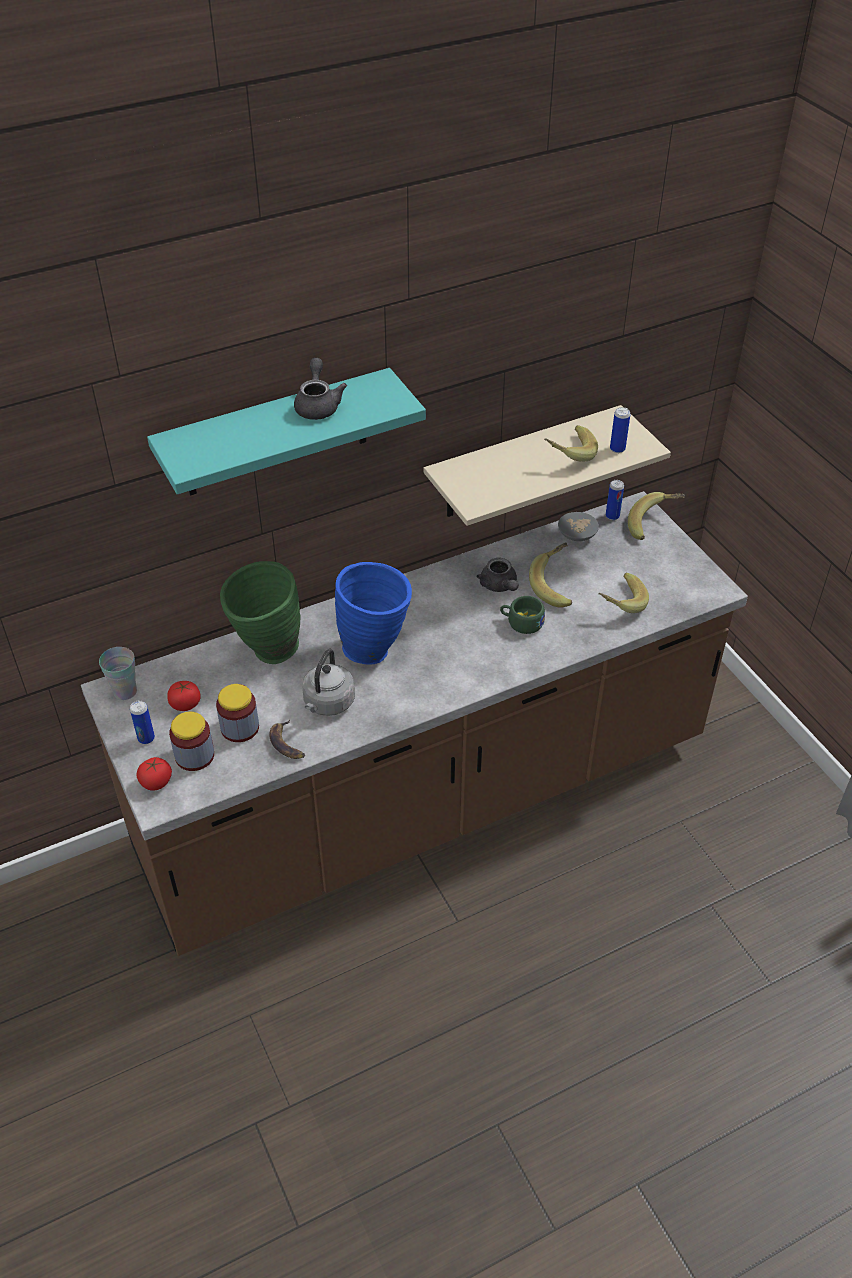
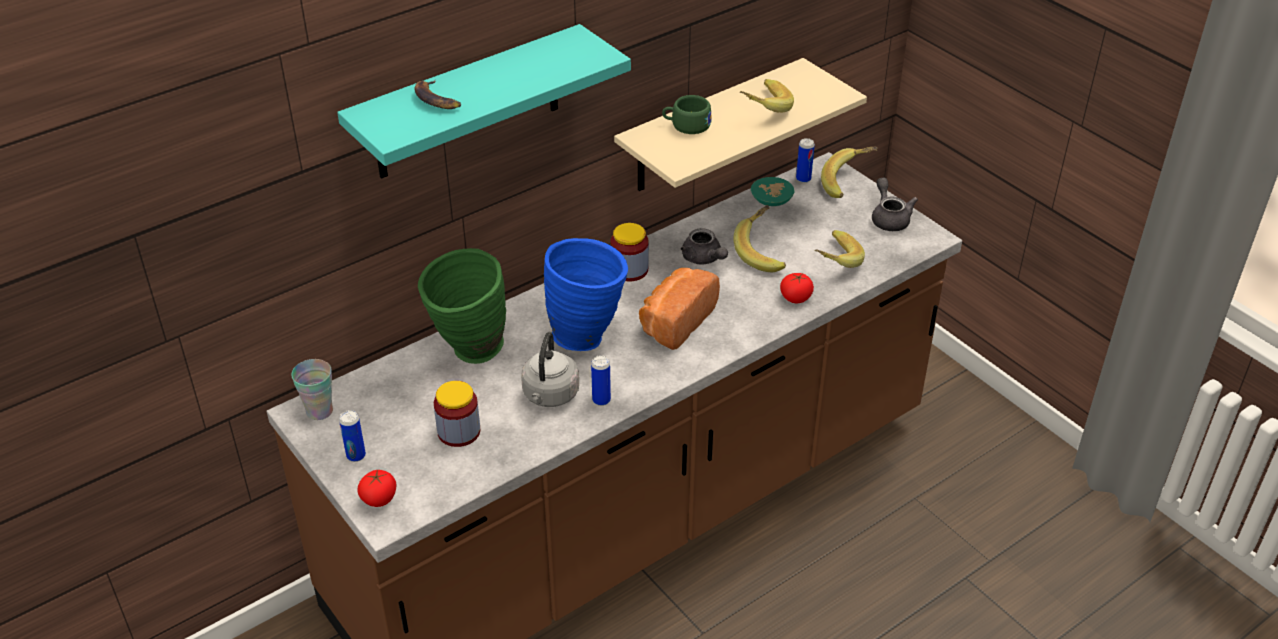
camera: 10 degrees left, 5 degrees down
tomato [167,681,201,711] -> tomato moved to [780,273,814,303]
jar [169,712,214,771] -> jar moved to [610,223,649,281]
banana [270,720,305,759] -> banana moved to [415,80,461,109]
grey teapot [294,358,347,420] -> grey teapot moved to [872,178,918,231]
green cup [500,596,545,634] -> green cup moved to [662,95,712,134]
grey bowl [558,512,599,541] -> turquoise bowl [751,177,794,206]
can [610,407,631,453] -> can moved to [591,355,611,406]
none -> bread [639,268,720,350]

